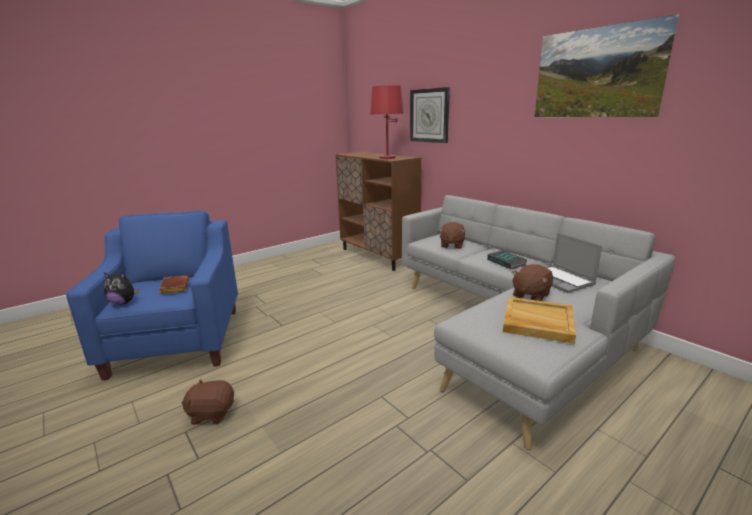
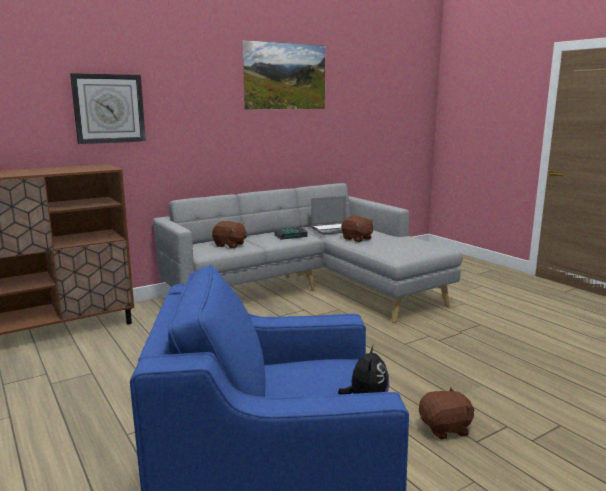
camera: 85 degrees left, 5 degrees down
brown book [159,276,189,294] -> none
brown plush toy [181,379,234,425] -> brown plush toy turned 105 degrees counterclockwise [419,388,475,439]
red table lamp [370,85,404,159] -> none
beige tray [503,297,576,344] -> none

